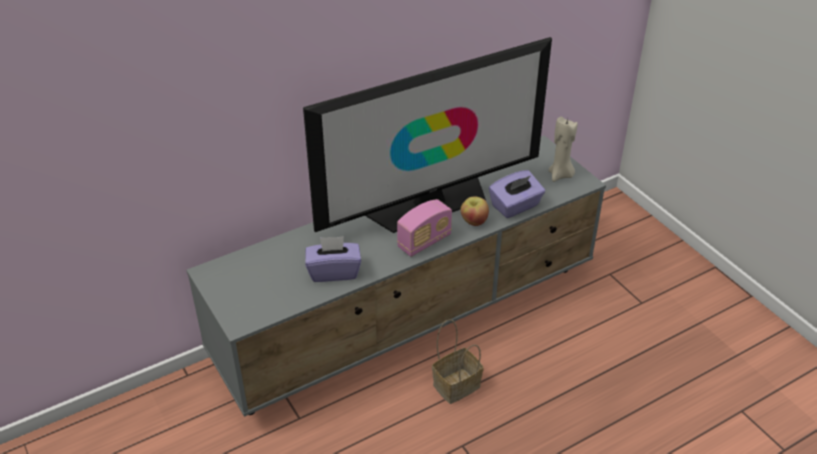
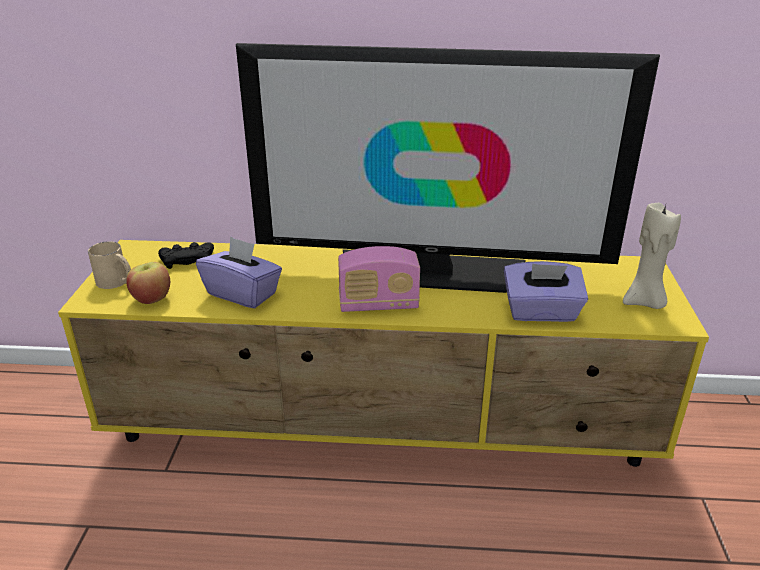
camera: 35 degrees right, 10 degrees down
grey tv stand [186,135,606,417] -> yellow tv stand [58,240,709,467]
basket [432,319,484,404] -> none
apple [460,196,489,226] -> apple moved to [126,262,170,304]
none -> beige mug [88,241,131,289]
none -> black game controller [158,242,214,269]

